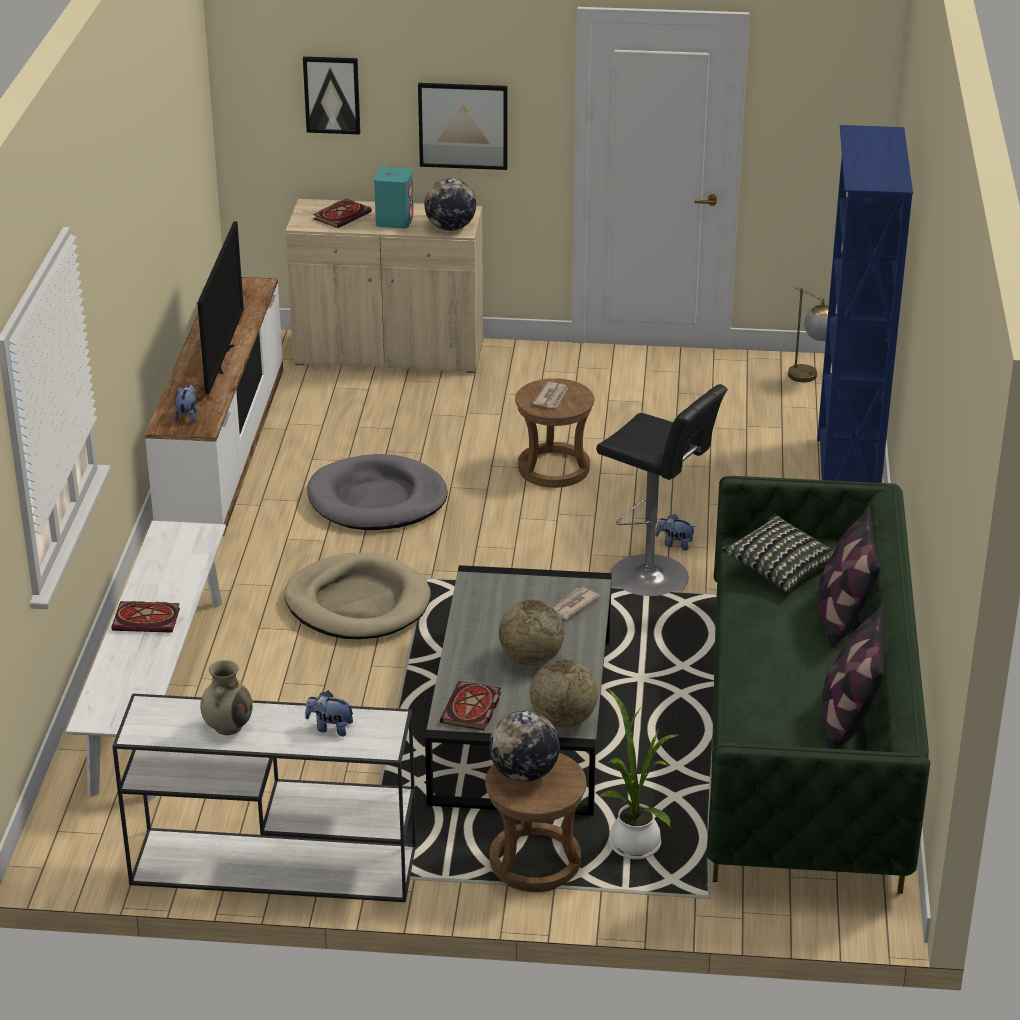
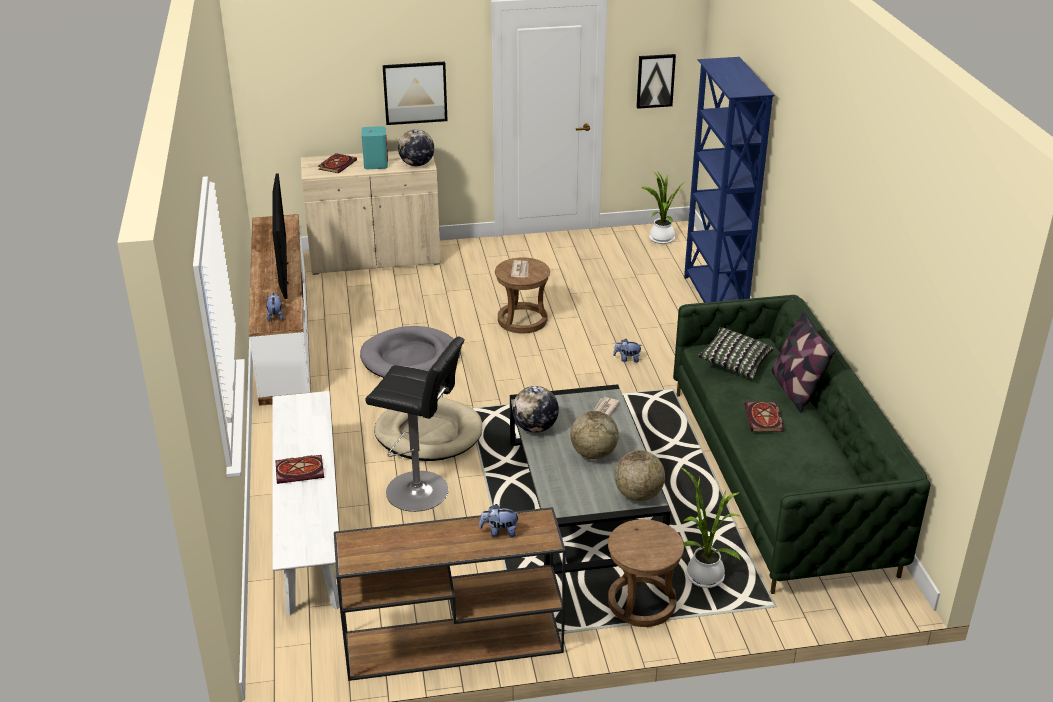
camera: 15 degrees left, 0 degrees up
white console table [112,693,416,902] -> brown console table [334,507,566,681]
beige vase [200,660,253,735] -> none
picture [303,56,360,135] -> picture moved to [636,54,676,109]
book [440,681,501,731] -> book moved to [745,402,783,432]
globe [489,711,560,782] -> globe moved to [512,386,559,433]
black stool [596,384,728,596] -> black stool moved to [365,336,465,512]
table lamp [788,286,829,382] -> potted plant [641,171,685,244]
pillow [822,604,885,749] -> none

